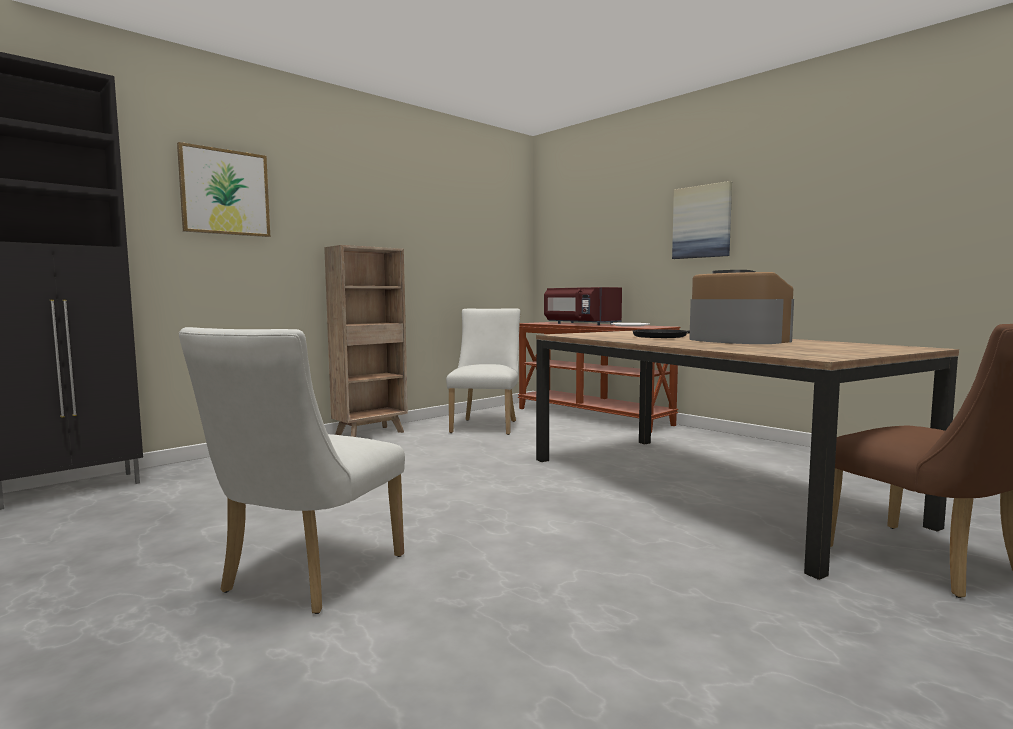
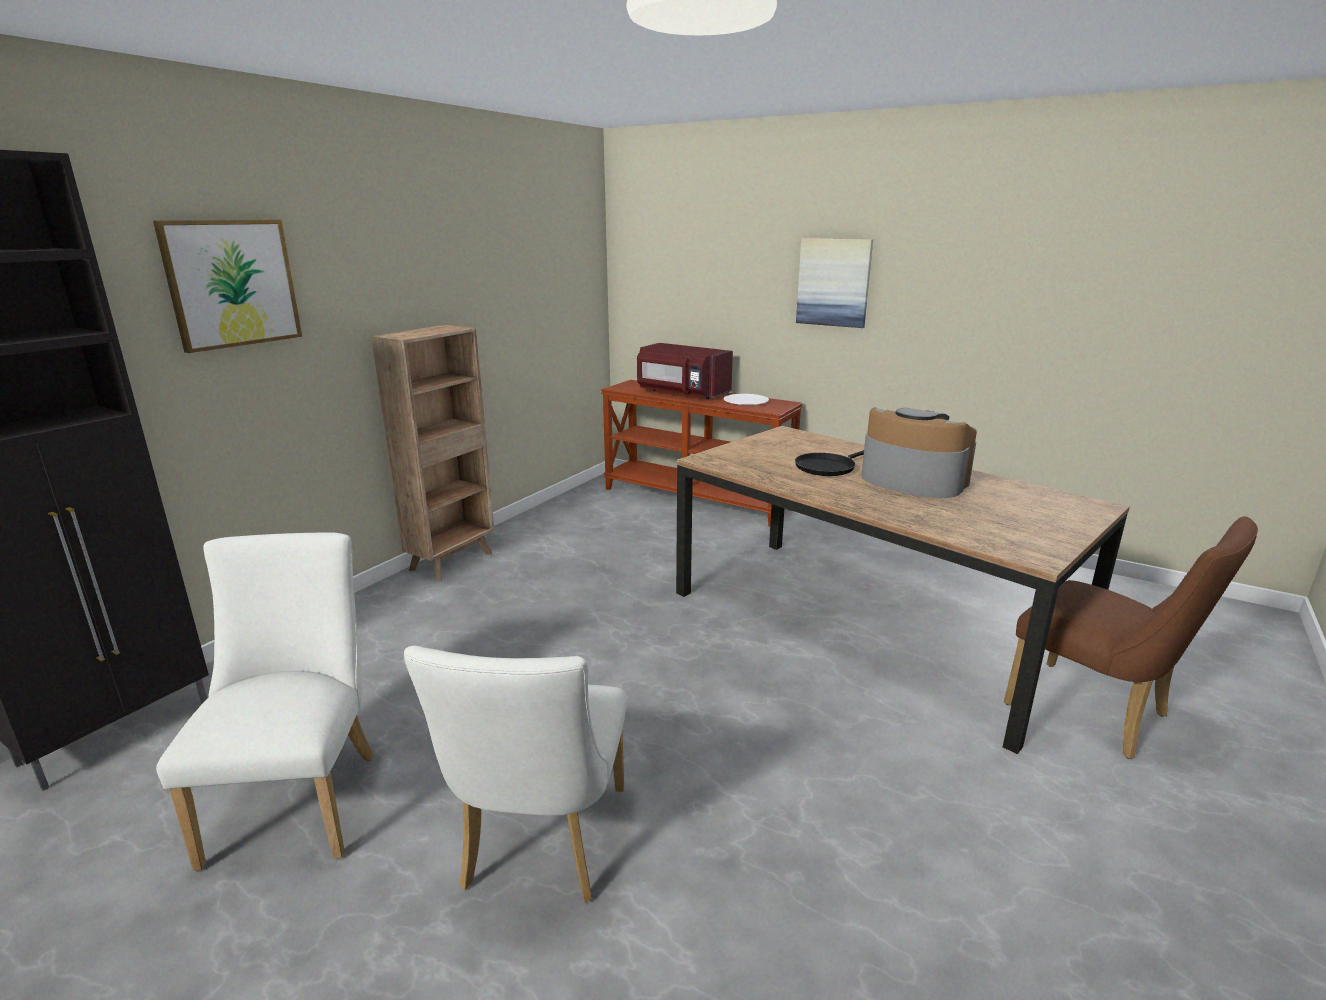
camera: 15 degrees left, 15 degrees up
white chair [446,308,520,435] -> white chair moved to [156,532,374,871]

